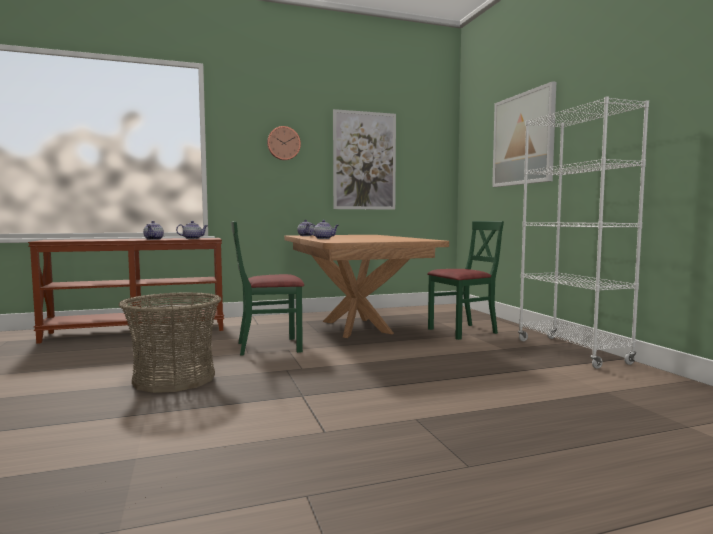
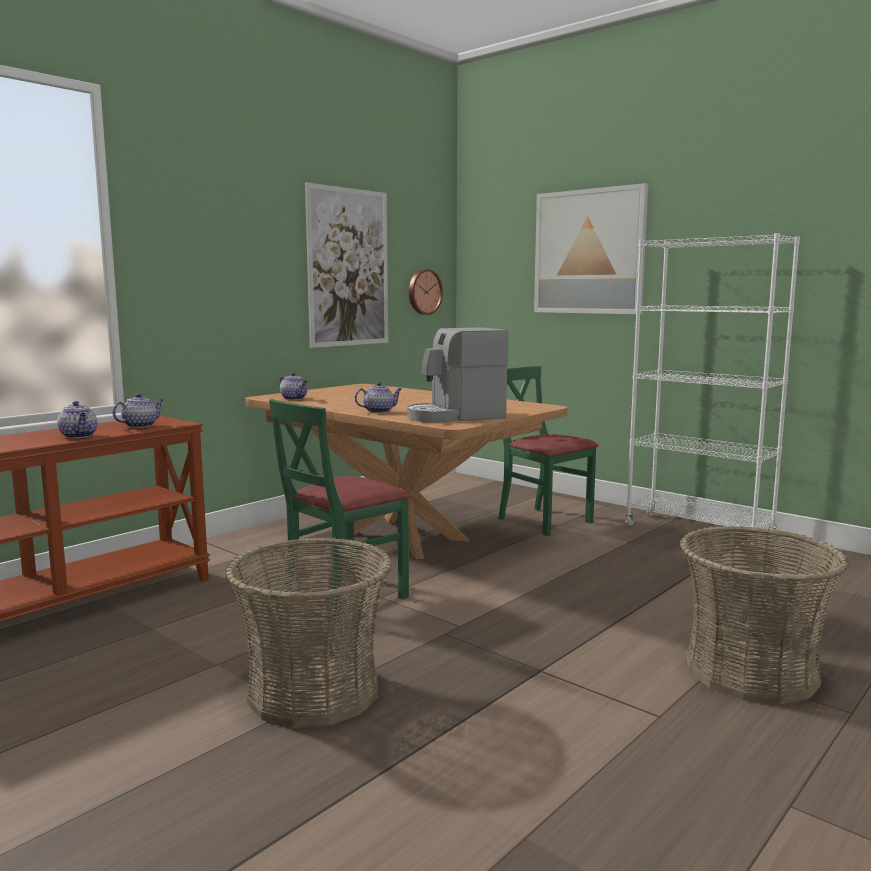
camera: 30 degrees left, 5 degrees up
wall clock [267,126,301,160] -> wall clock moved to [409,269,443,315]
green chair [427,221,504,340] -> green chair turned 75 degrees counterclockwise [498,366,599,536]
none -> coffee machine [407,327,508,423]
none -> basket [680,526,849,704]

